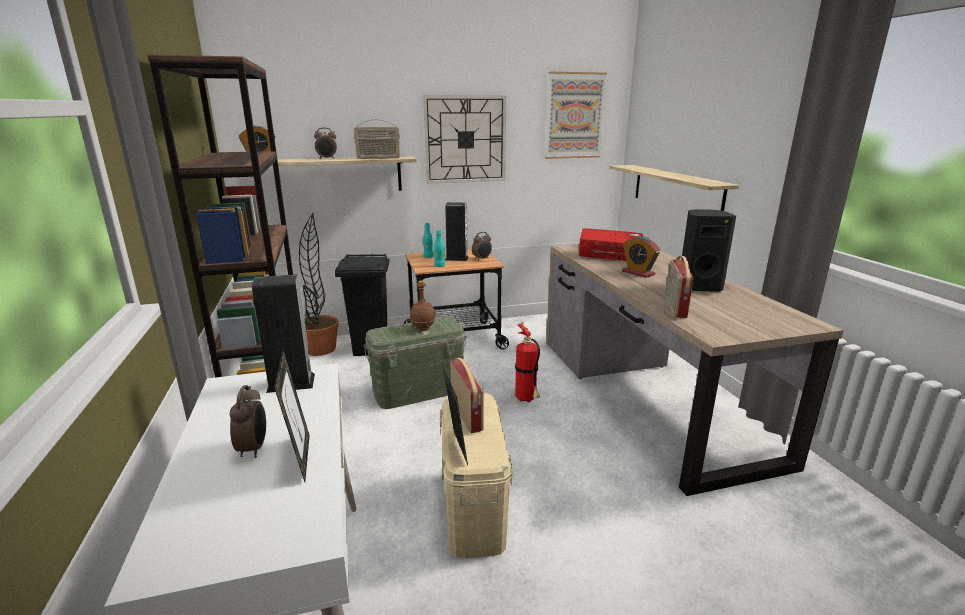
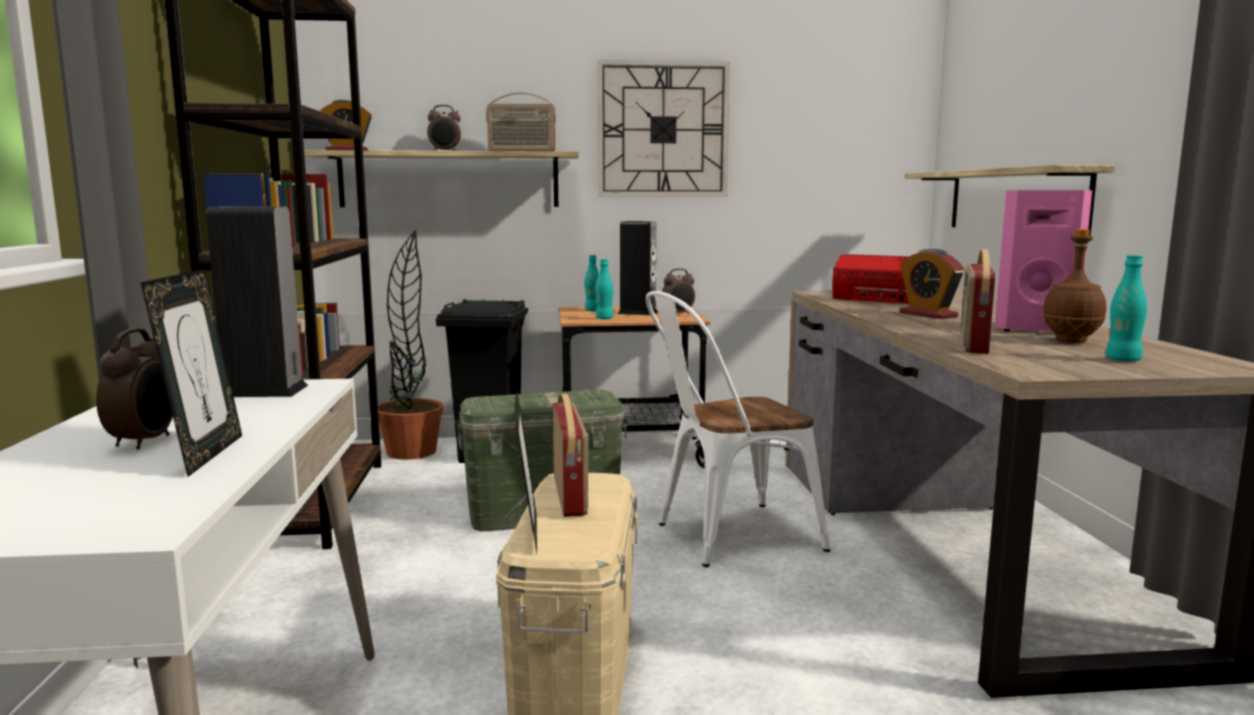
camera: 10 degrees right, 10 degrees down
brown bottle [410,280,436,331] -> brown bottle moved to [1042,229,1106,343]
fire extinguisher [515,322,540,402] -> white chair [646,291,831,567]
picture [545,72,607,159] -> none
black speaker [681,209,736,292] -> pink speaker [995,190,1092,331]
none -> turquoise bottle [1106,255,1147,362]

